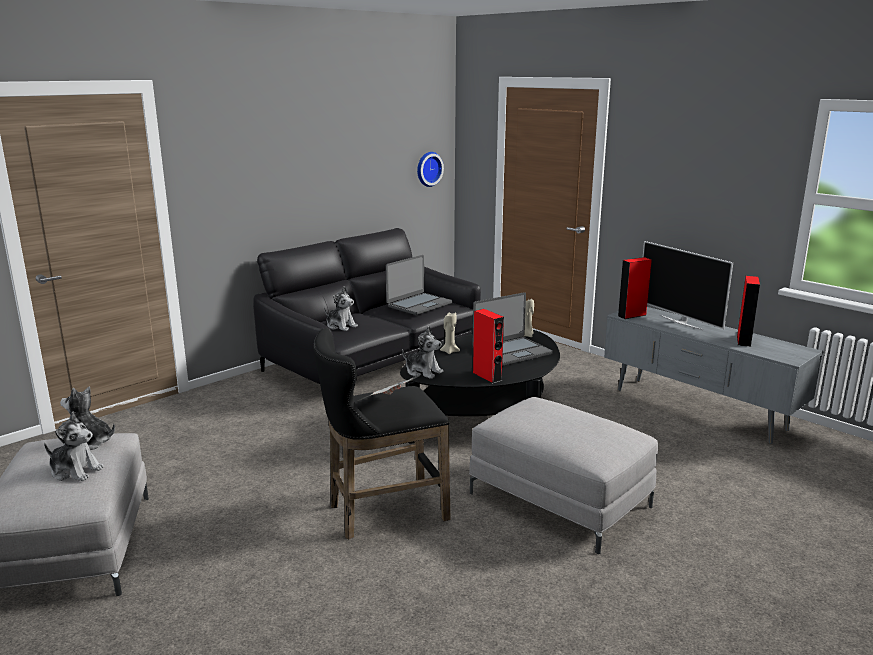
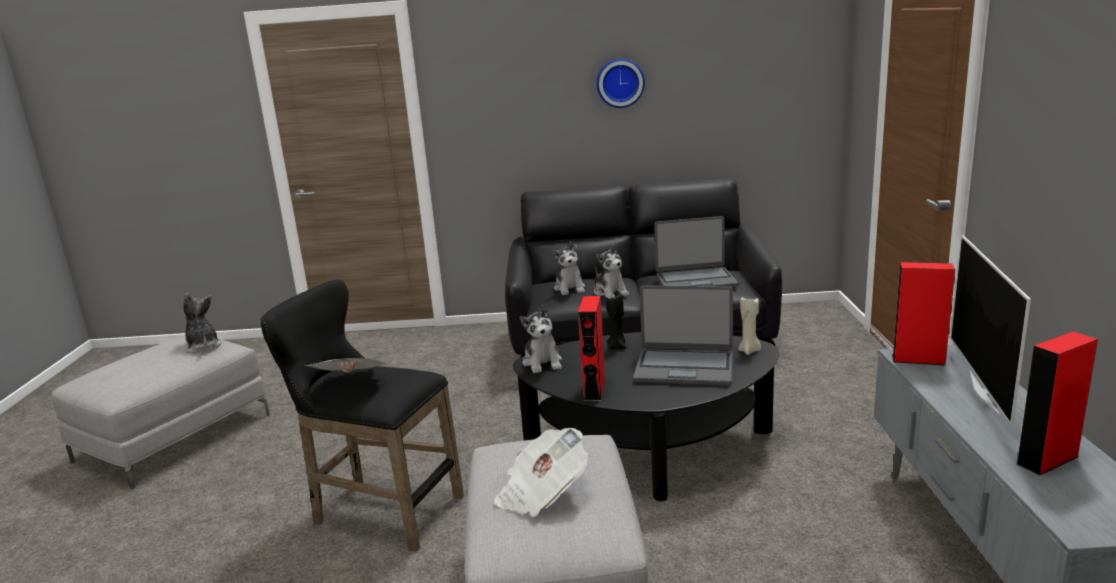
camera: 45 degrees right, 0 degrees up
plush toy [44,411,104,481] -> plush toy moved to [594,244,629,298]
wall clock [417,152,444,187] -> wall clock moved to [597,58,645,108]
beige candle [440,312,460,354] -> black candle [606,294,626,349]
none -> newspaper [494,428,588,517]

